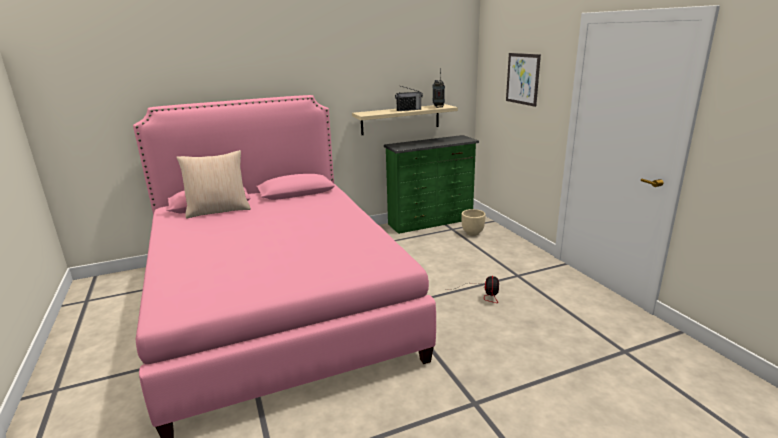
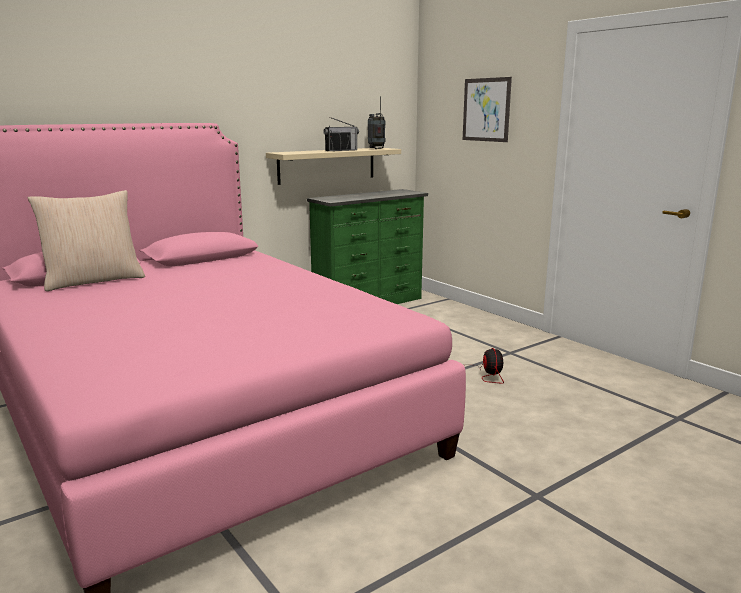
camera: 15 degrees left, 5 degrees down
beige planter [461,209,486,236] -> none

